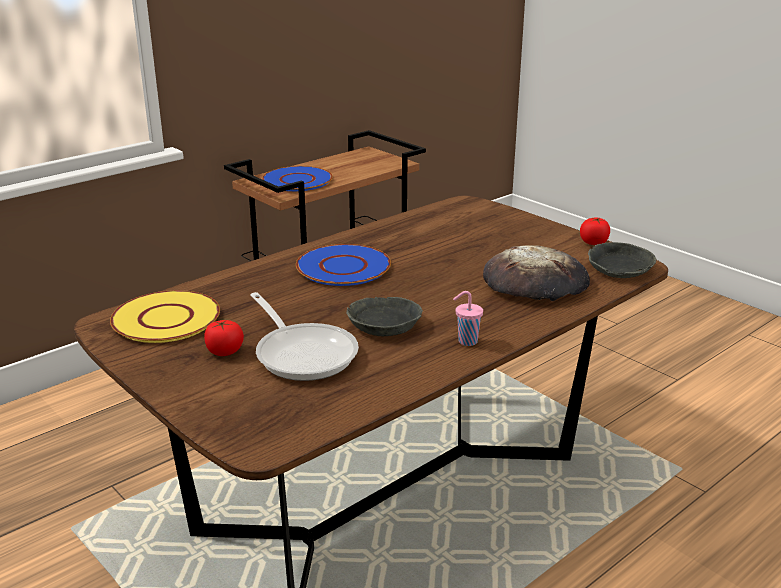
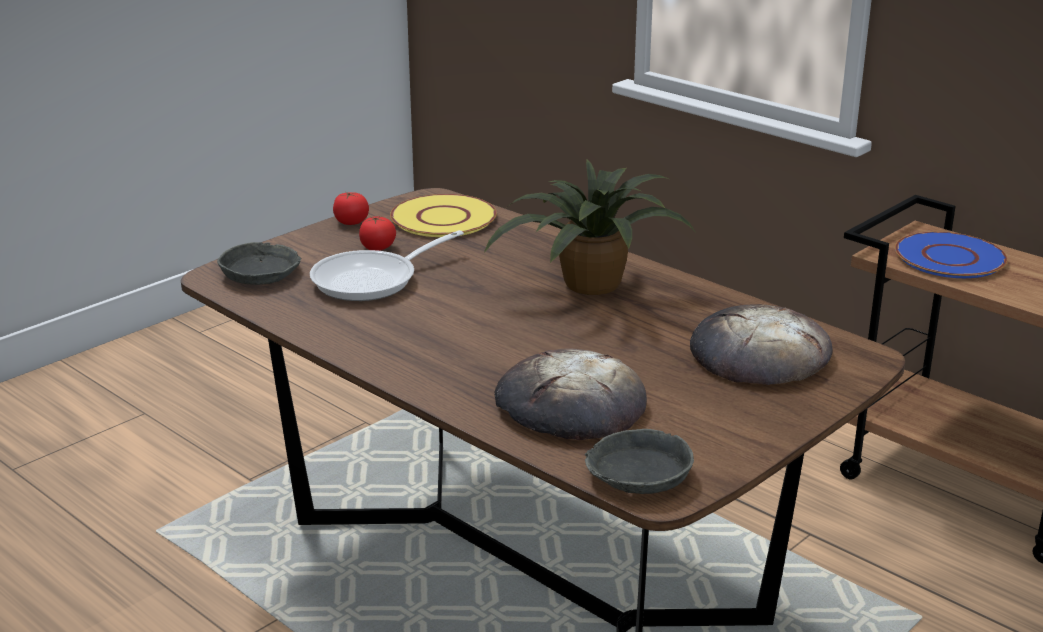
camera: 85 degrees right, 0 degrees up
blue plate [296,244,391,286] -> potted plant [484,160,696,295]
grey bowl [346,297,423,336] -> grey bowl moved to [217,242,302,285]
pink cup [453,291,483,346] -> none
tomato [580,217,610,245] -> tomato moved to [333,192,369,225]
none -> bread [690,304,833,385]

